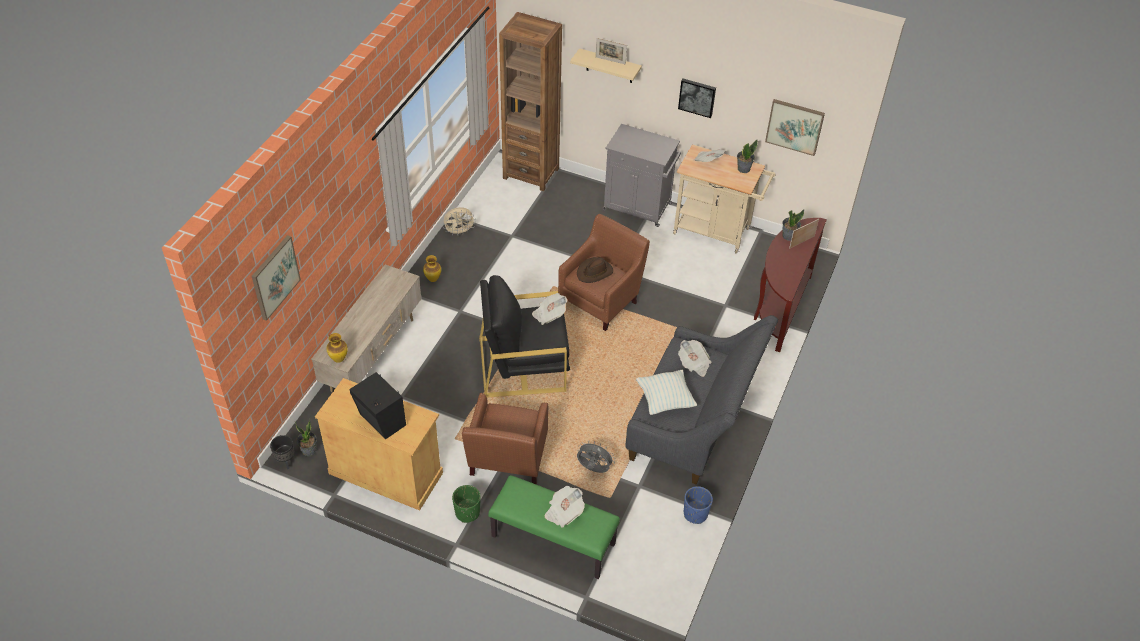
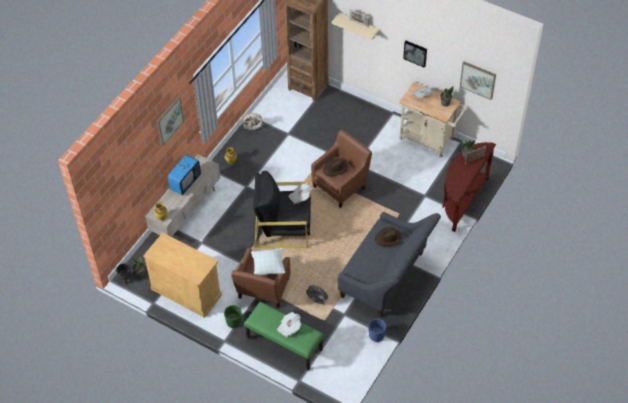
camera: 10 degrees right, 5 degrees up
picture [252,235,301,321] -> picture moved to [156,97,184,146]
black speaker [350,372,406,439] -> none
grey cabinet [602,124,681,227] -> none
pillow [636,370,697,415] -> pillow moved to [251,248,285,276]
newspaper [678,340,711,377] -> brown hat [375,228,402,246]
none -> television [168,152,201,195]

